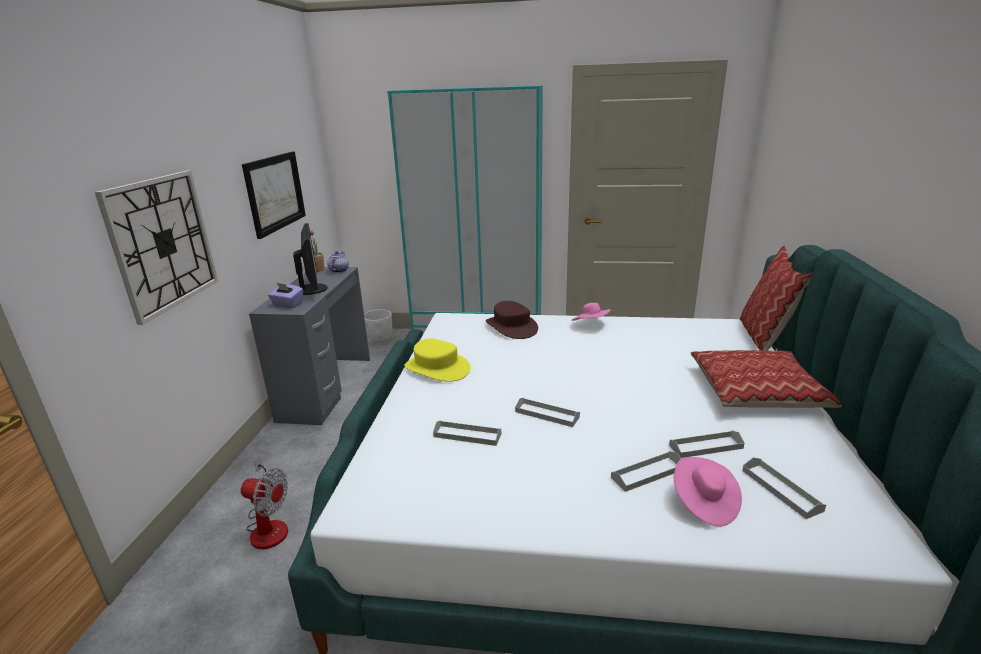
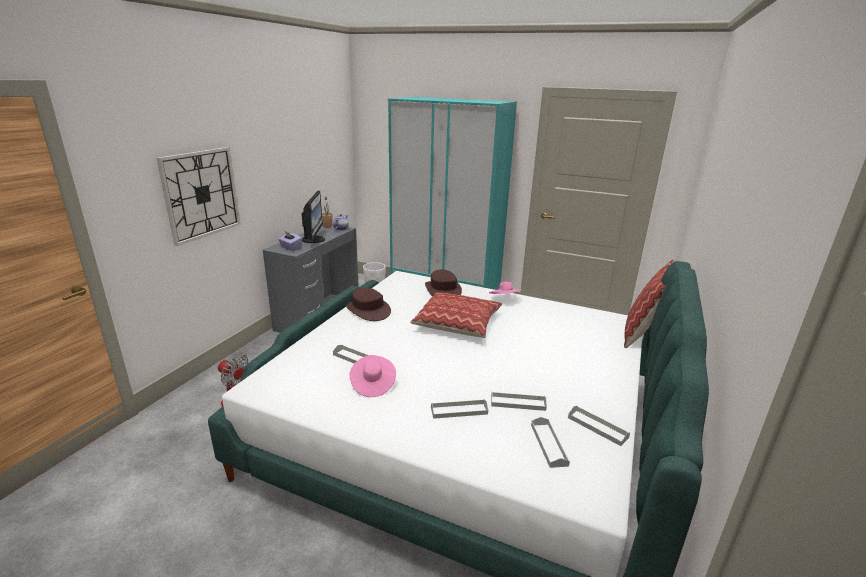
camera: 15 degrees right, 0 degrees up
picture [242,152,306,239] -> none
yellow hat [404,339,471,382] -> brown hat [346,287,391,321]
grey tray [515,398,580,427] -> grey tray moved to [568,406,630,446]
pink hat [674,457,742,527] -> pink hat moved to [350,355,396,397]
pillow [691,350,842,408] -> pillow moved to [410,292,502,338]

